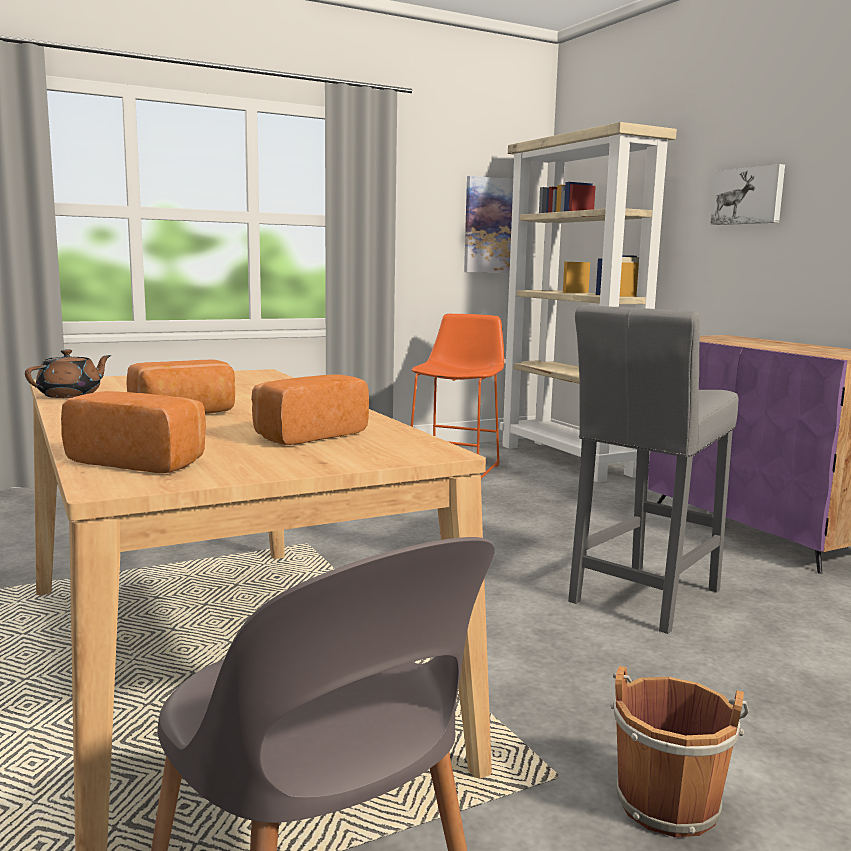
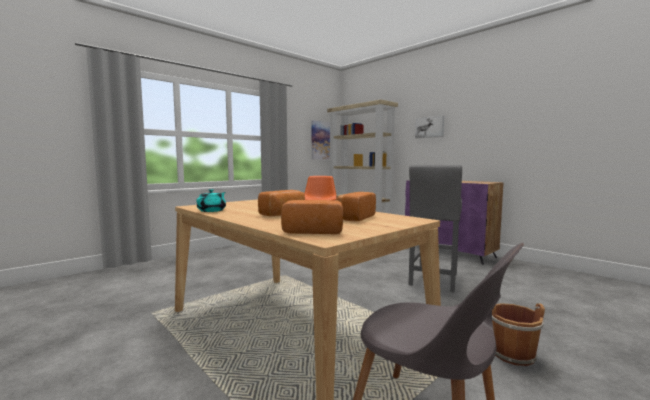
camera: 15 degrees left, 5 degrees down
brown teapot [25,349,111,398] -> turquoise teapot [197,189,226,212]

